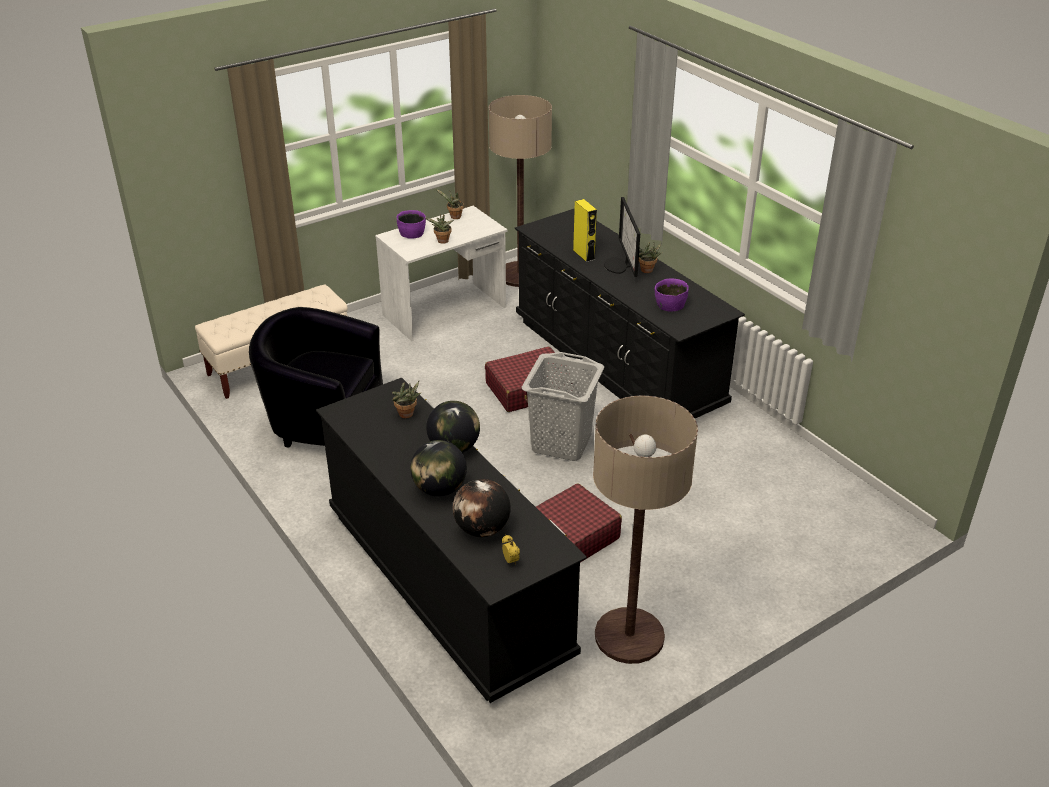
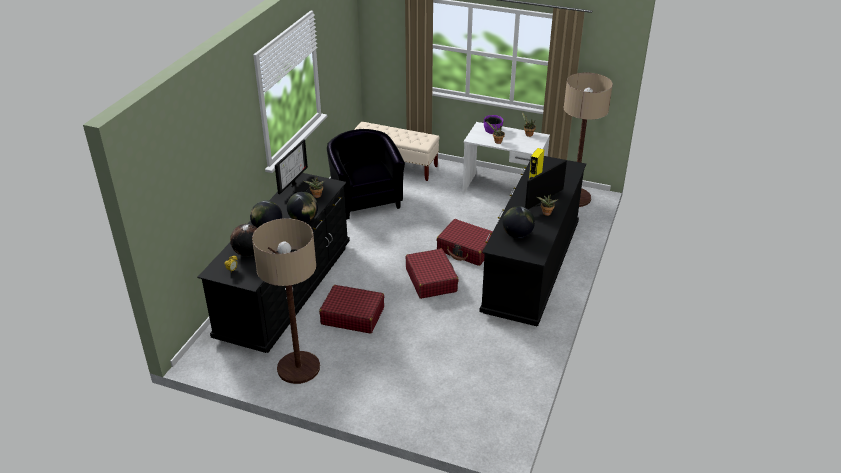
camera: 55 degrees right, 0 degrees up
grey laundry basket [522,352,604,461] -> red suitcase [405,248,459,299]
purple bowl [655,279,689,312] -> globe [503,206,535,238]
none -> monitor [275,139,310,194]

